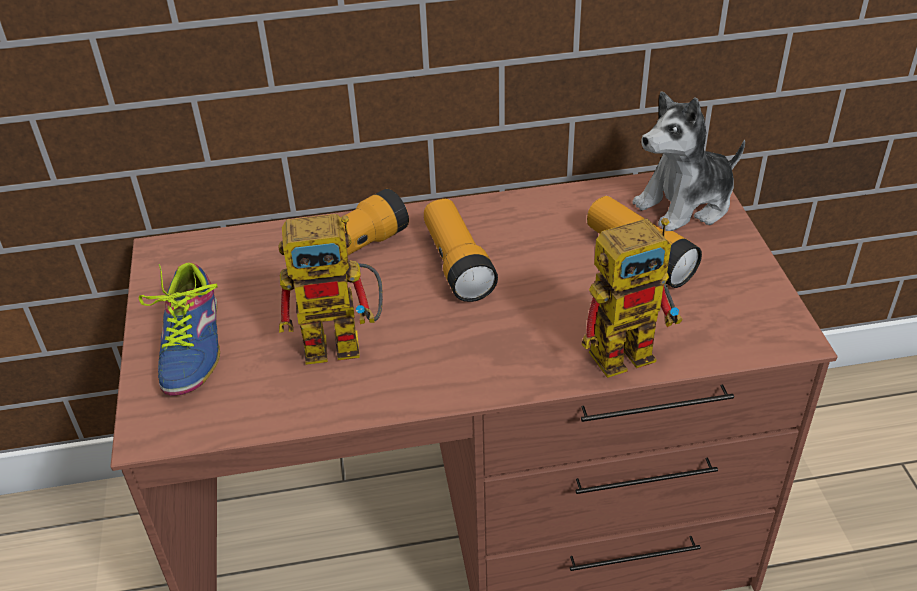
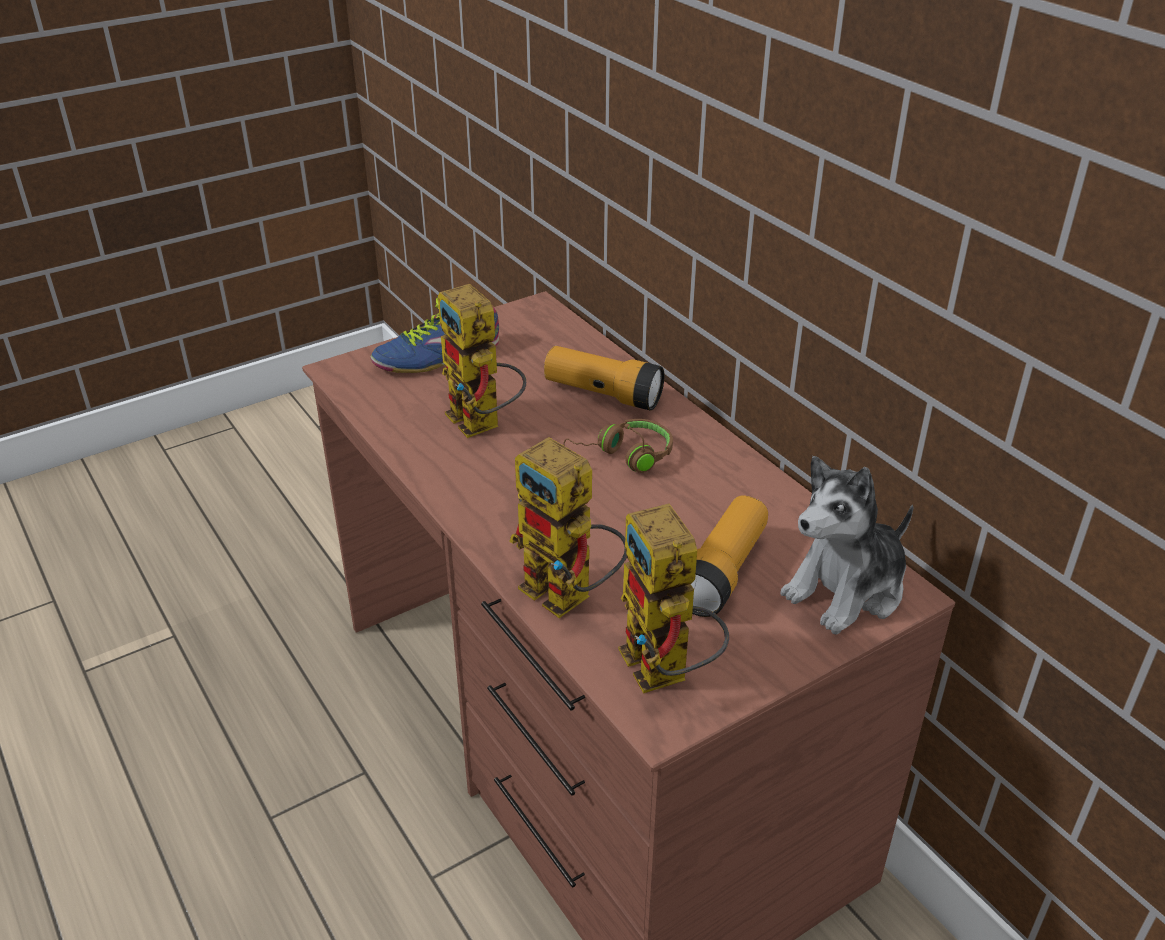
camera: 65 degrees right, 5 degrees down
flashlight [424,199,498,302] -> brown headphones [563,419,673,473]
plush toy [632,92,745,231] -> plush toy turned 75 degrees counterclockwise [780,456,914,635]
none -> toy robot [618,504,729,694]

